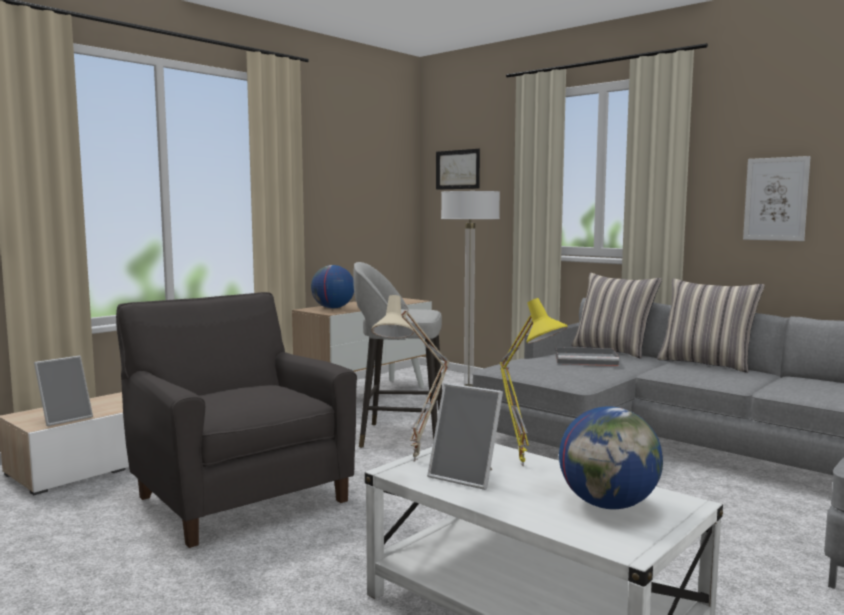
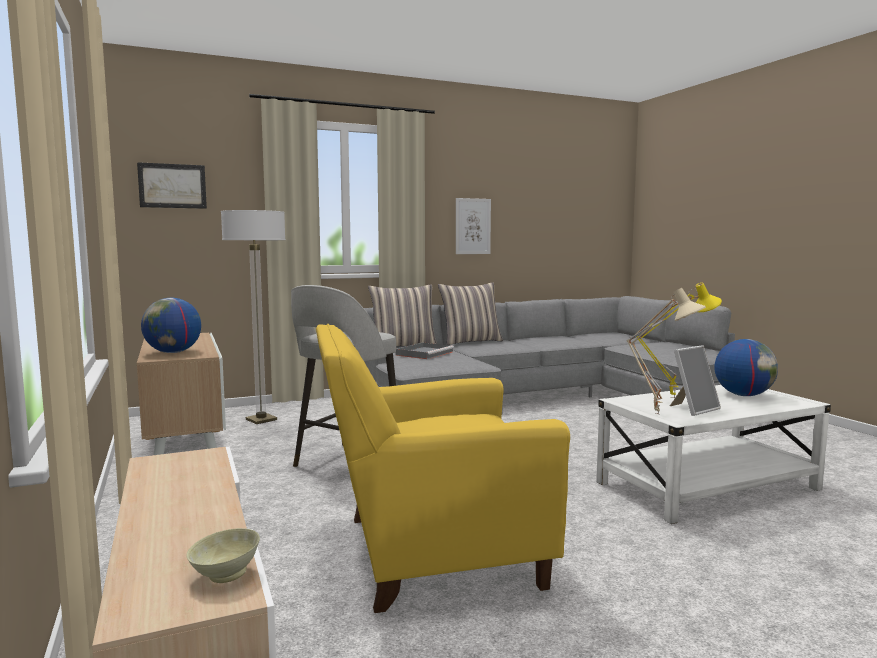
camera: 65 degrees left, 0 degrees up
picture frame [34,356,93,426] -> beige bowl [187,528,260,583]
grey armchair [116,292,357,548] -> yellow armchair [316,324,570,613]

